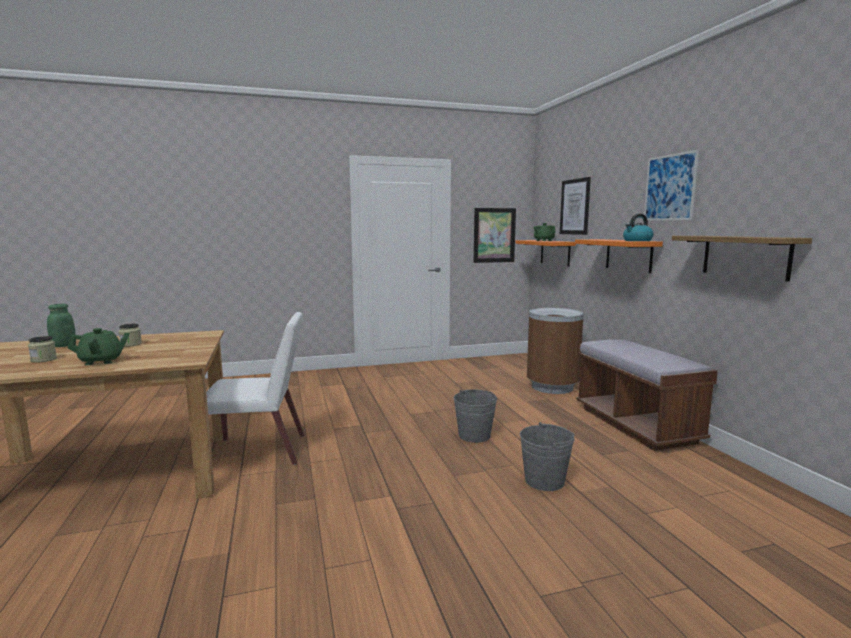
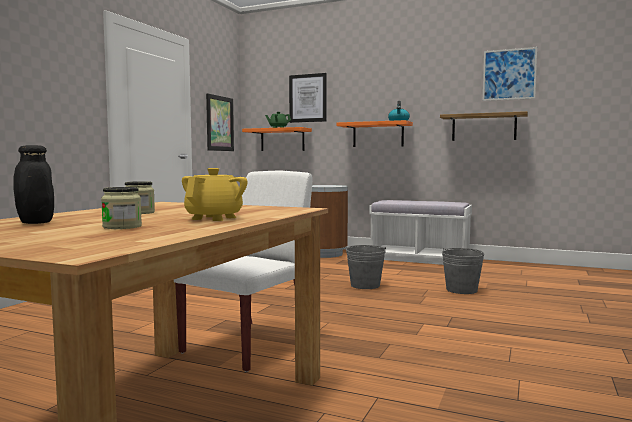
camera: 50 degrees left, 5 degrees down
green jar [47,304,75,347] -> black jar [13,145,54,224]
green teapot [68,328,130,365] -> yellow teapot [182,168,247,221]
brown bench [576,339,718,451] -> white bench [369,200,472,265]
picture [644,150,699,221] -> picture moved to [483,47,537,101]

